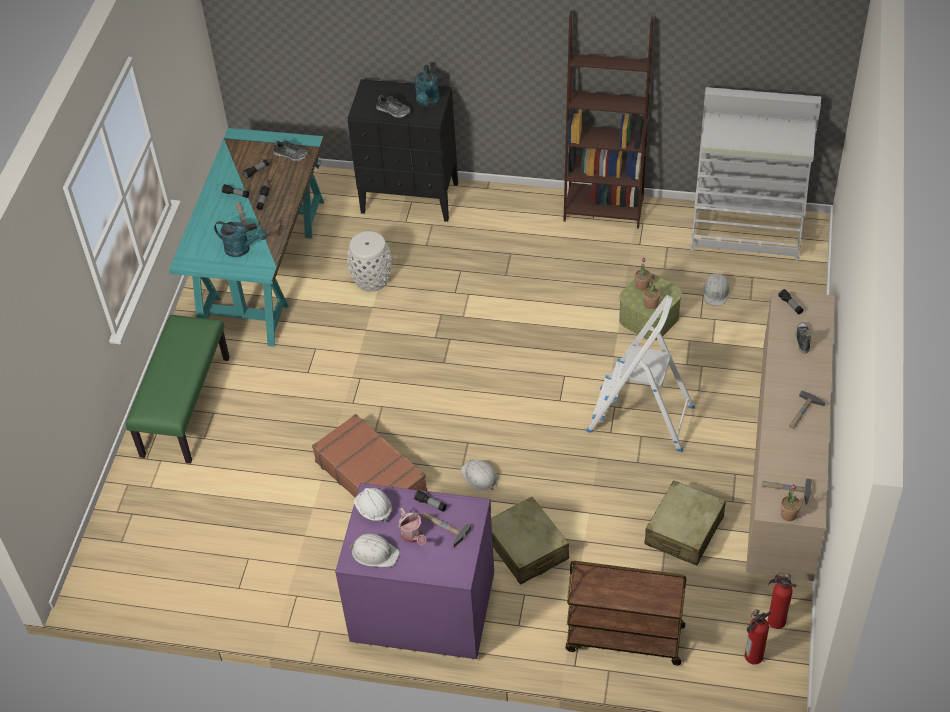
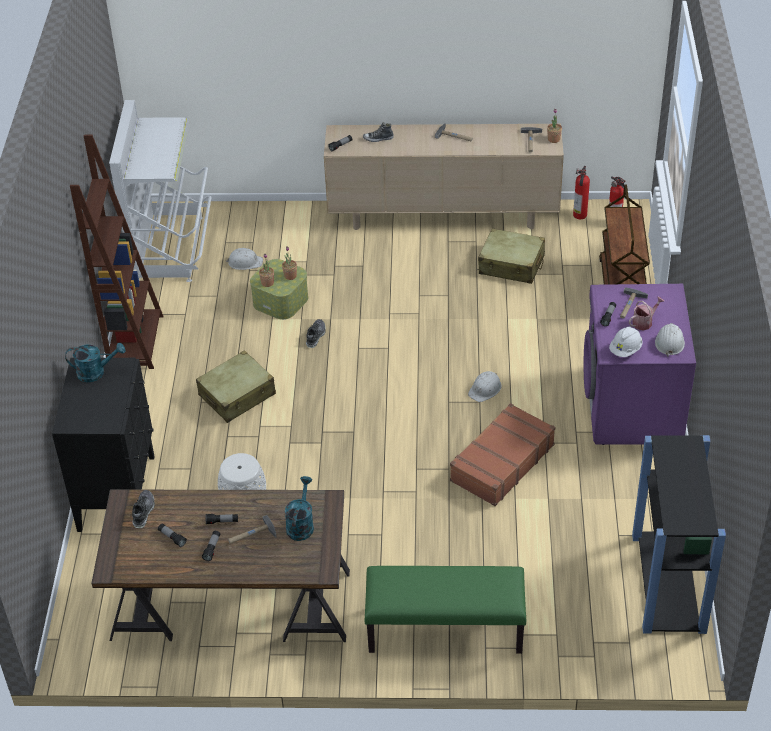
camera: 100 degrees left, 5 degrees down
turquoise desk [169,128,324,347] -> brown desk [91,490,350,642]
shoe [376,95,411,118] -> shoe moved to [306,319,326,348]
beige suitcase [491,497,569,585] -> beige suitcase moved to [196,350,276,423]
white step ladder [586,295,695,452] -> none
none -> black bookcase [632,435,726,634]

